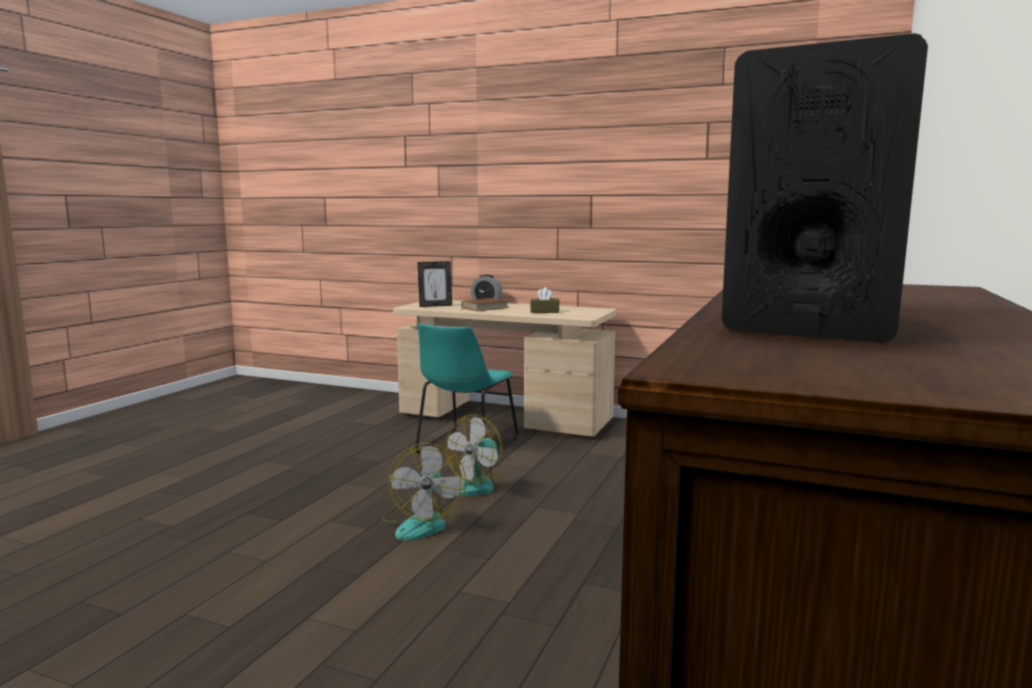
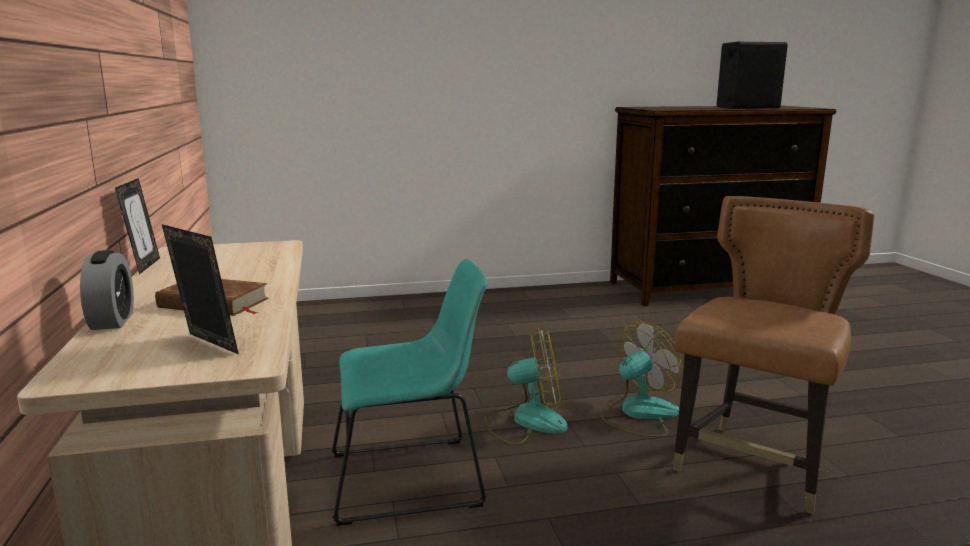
camera: 125 degrees left, 5 degrees up
brown tissue box [530,287,560,313] -> none
none -> picture frame [115,178,160,274]
none -> brown chair [673,196,874,514]

